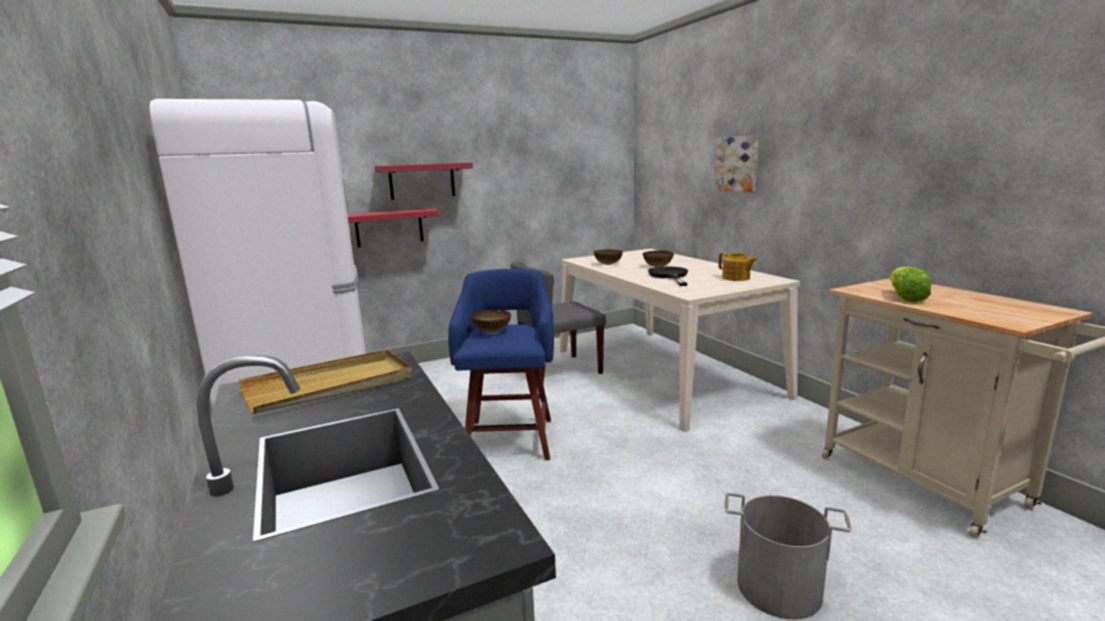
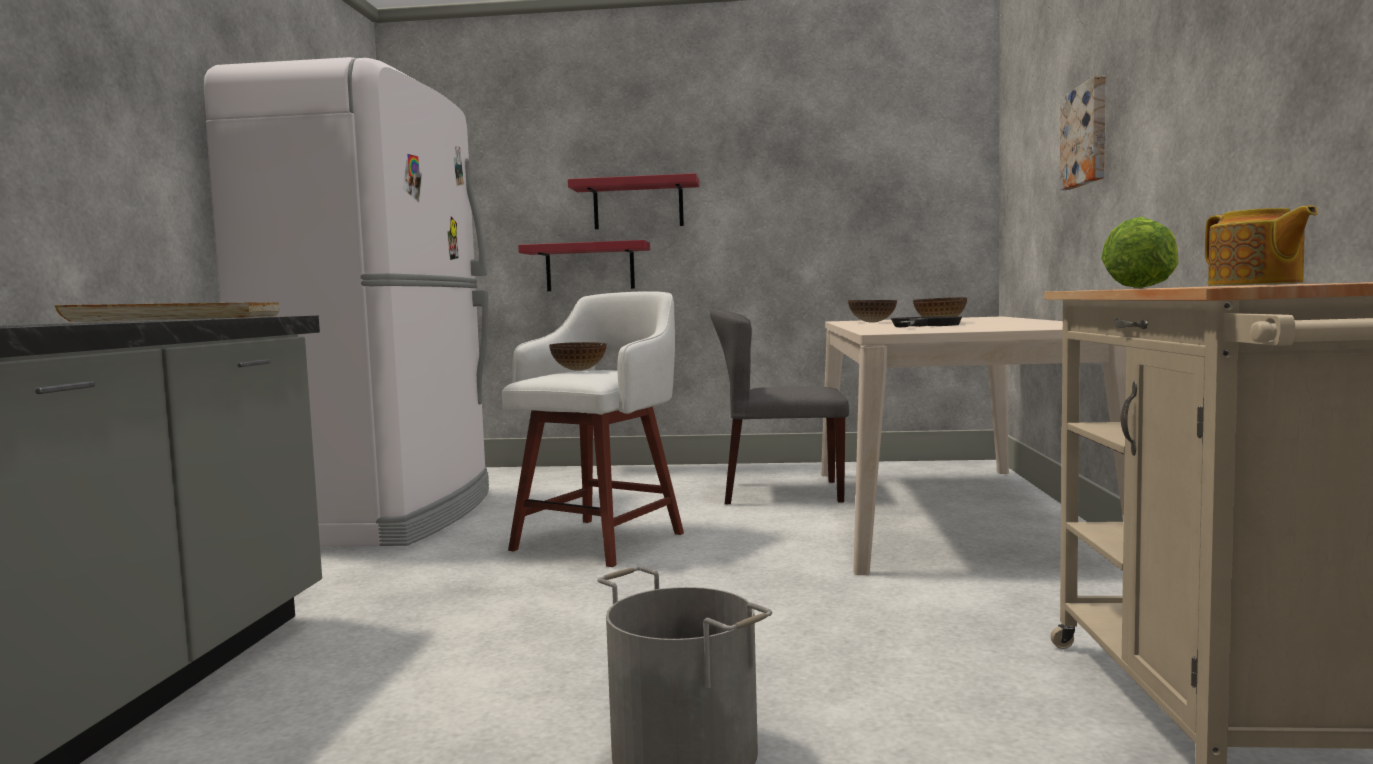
camera: 30 degrees right, 10 degrees down
blue stool [448,269,554,460] -> white stool [502,291,684,567]
teapot [718,253,758,281] -> teapot moved to [1205,206,1318,286]

